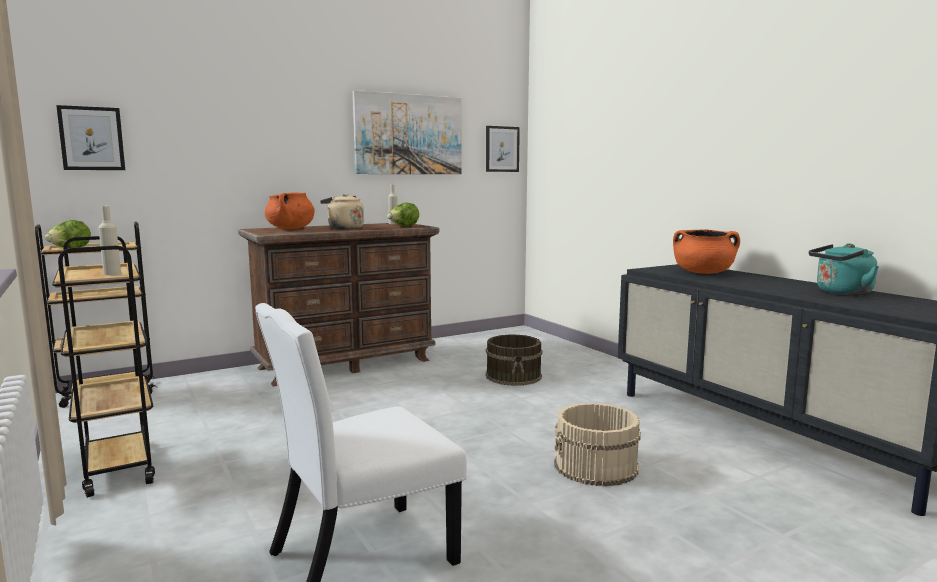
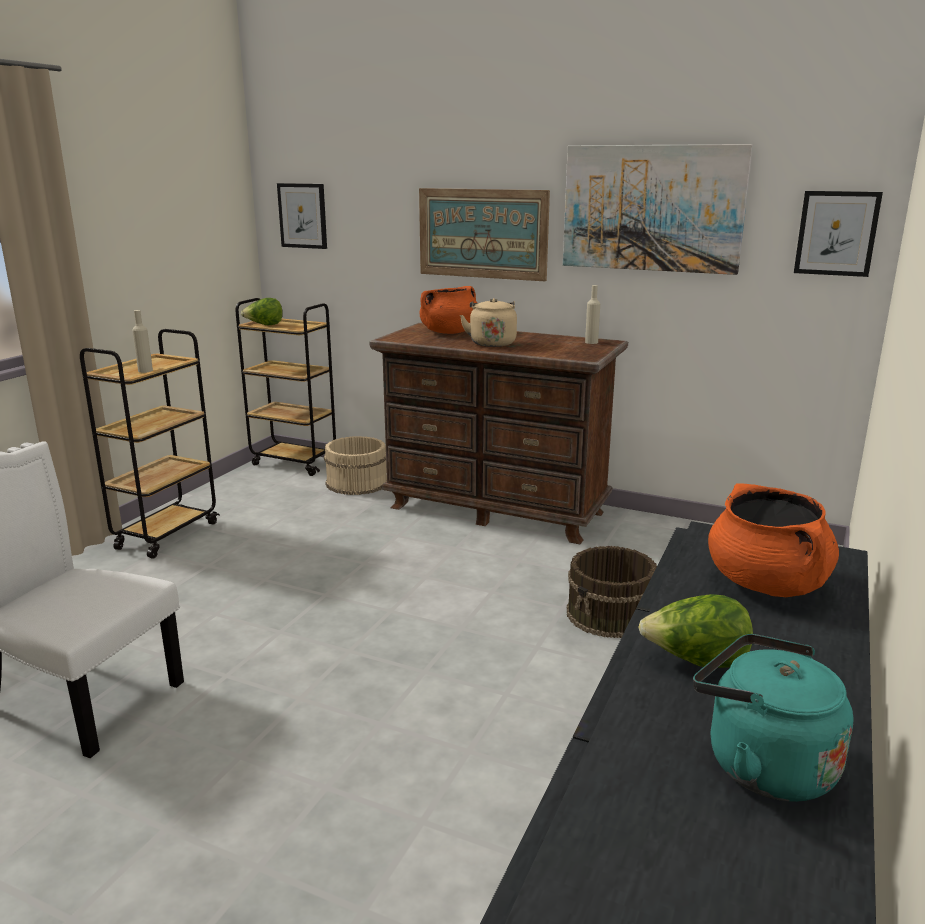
camera: 55 degrees right, 10 degrees up
lettuce [387,202,419,227] -> lettuce moved to [638,594,753,668]
beige bucket [554,403,641,486] -> beige bucket moved to [324,436,387,495]
none -> picture [419,188,550,281]

